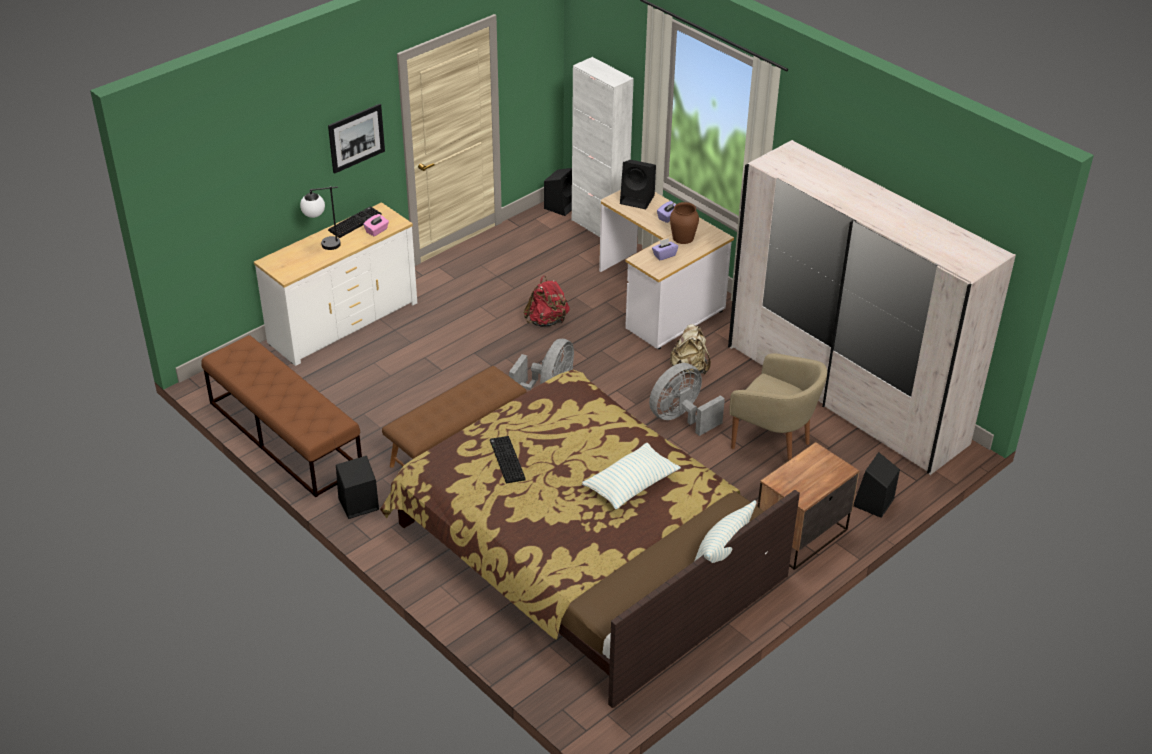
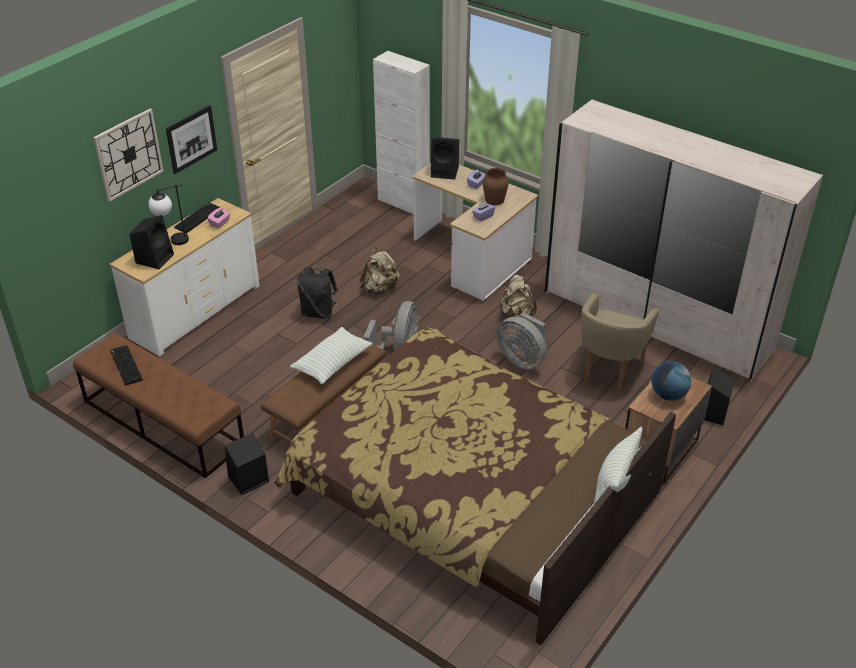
camera: 10 degrees left, 0 degrees up
keyboard [490,436,526,484] -> keyboard moved to [110,345,143,385]
red backpack [524,276,570,327] -> beige backpack [359,248,400,294]
black speaker [544,168,572,216] -> black speaker moved to [129,215,174,269]
pillow [582,443,681,510] -> pillow moved to [290,327,373,384]
grey fan [649,363,725,436] -> grey fan turned 90 degrees counterclockwise [497,312,547,369]
beige armchair [729,353,827,460] -> beige armchair turned 90 degrees clockwise [581,293,659,393]
none -> wall clock [93,109,163,202]
none -> black backpack [297,267,338,319]
none -> globe [651,362,691,401]

